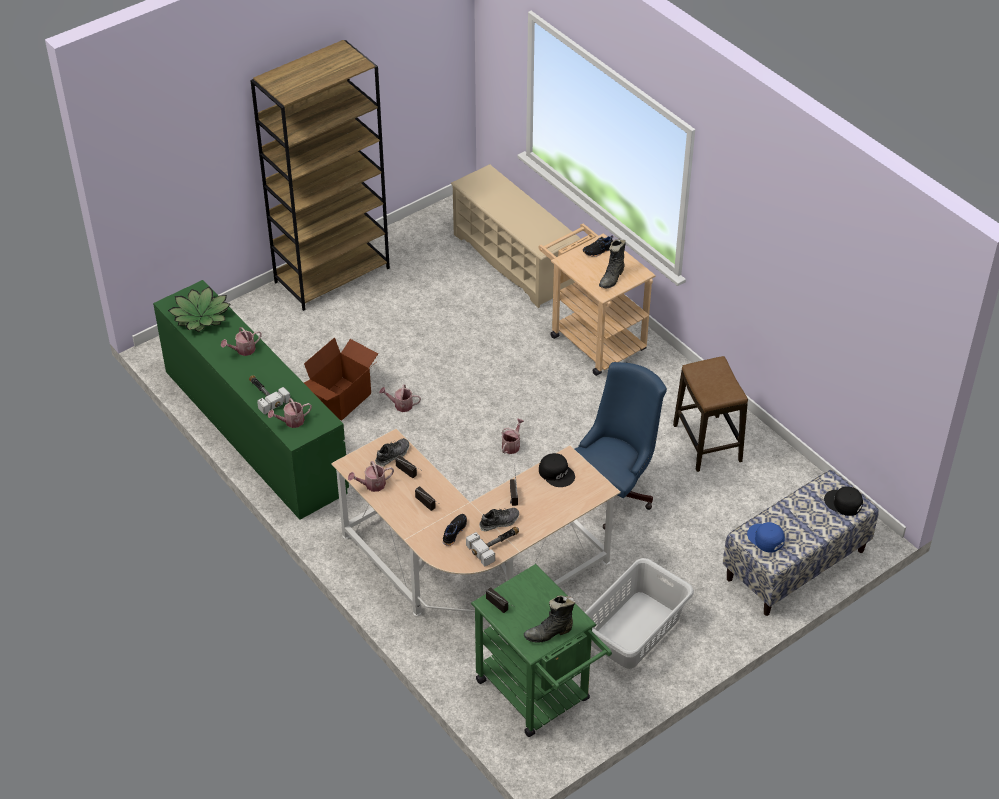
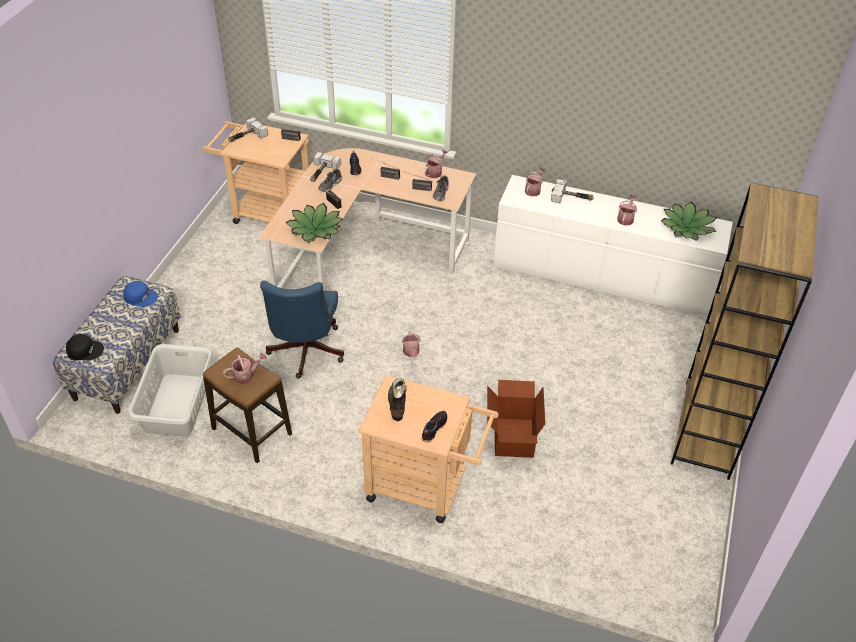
camera: 145 degrees right, 0 degrees up
green dresser [153,280,349,520] -> white dresser [494,175,733,316]
cardboard box [304,337,378,420] -> cardboard box moved to [487,380,545,458]
watering can [379,384,421,412] -> watering can moved to [223,353,267,384]
beige shoe rack [450,164,580,308] -> none
green cart [471,564,612,737] -> beige cart [202,121,309,224]
black boot [524,595,575,643] -> hammer [228,117,268,142]
black cap [539,453,575,487] -> potted plant [285,203,343,243]
grey laundry basket [585,558,694,669] -> grey laundry basket moved to [128,344,212,436]

